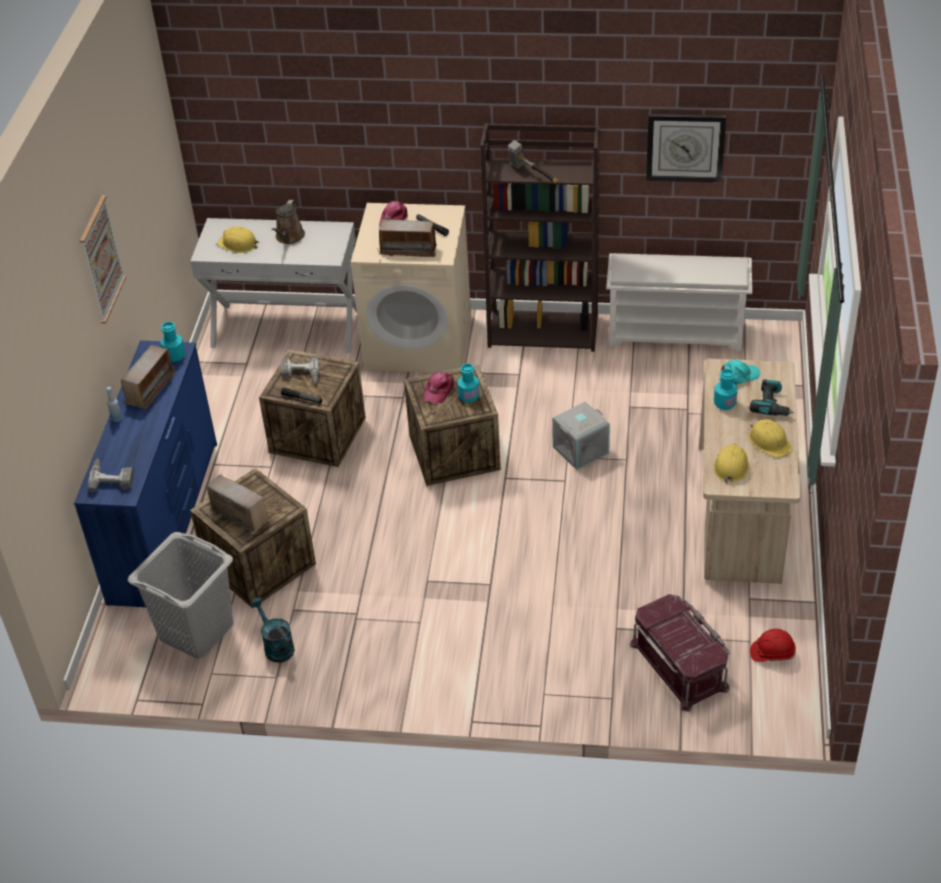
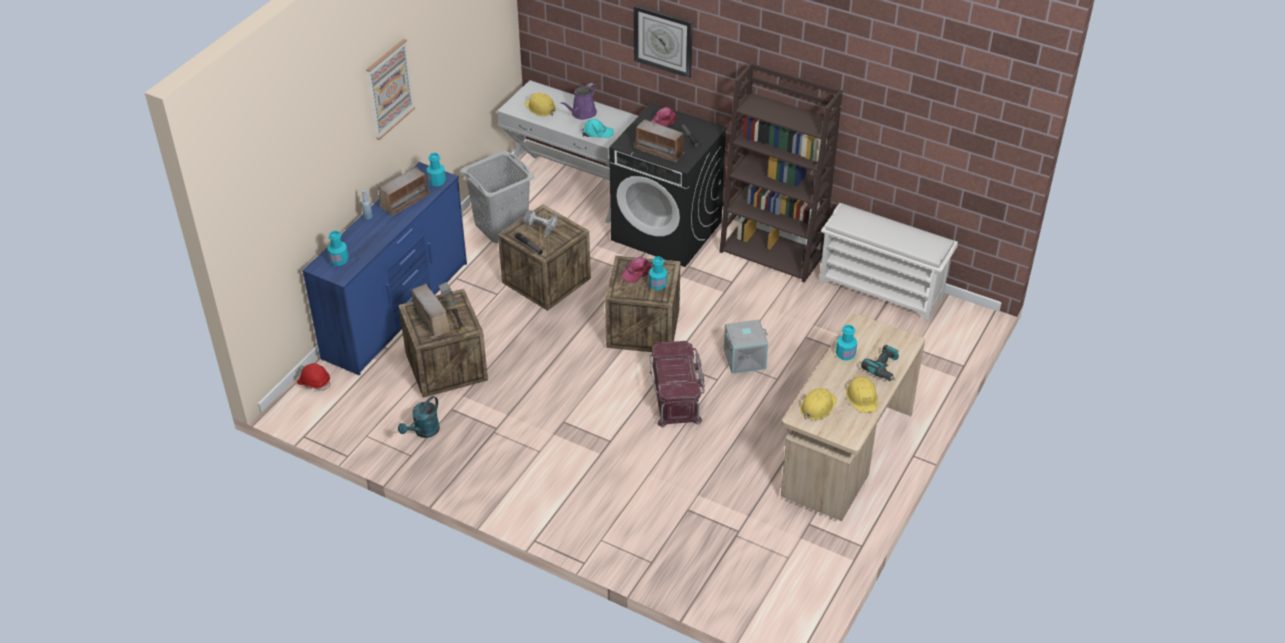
camera: 20 degrees right, 0 degrees up
power drill [88,459,134,492] -> turquoise bottle [327,231,349,266]
grey laundry basket [128,532,233,658] -> grey laundry basket moved to [460,151,534,243]
turquoise watering can [250,598,295,663] -> turquoise watering can turned 135 degrees counterclockwise [398,396,440,438]
brown watering can [271,200,305,244] -> purple watering can [560,83,597,120]
beige washing machine [351,203,471,373] -> black washing machine [609,103,727,267]
hammer [508,140,558,183] -> hammer moved to [438,282,465,332]
red storage box [630,594,730,712] -> red storage box moved to [649,341,705,427]
wall clock [646,114,726,183] -> wall clock moved to [634,5,693,78]
turquoise cap [720,359,761,385] -> turquoise cap moved to [581,119,614,138]
red hard hat [750,629,796,662] -> red hard hat moved to [297,363,330,391]

